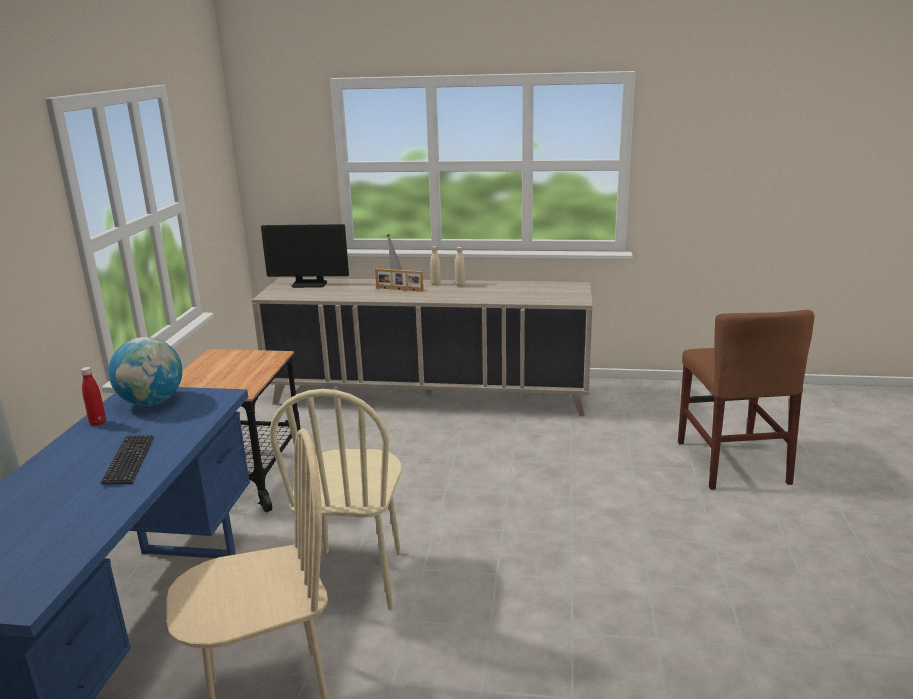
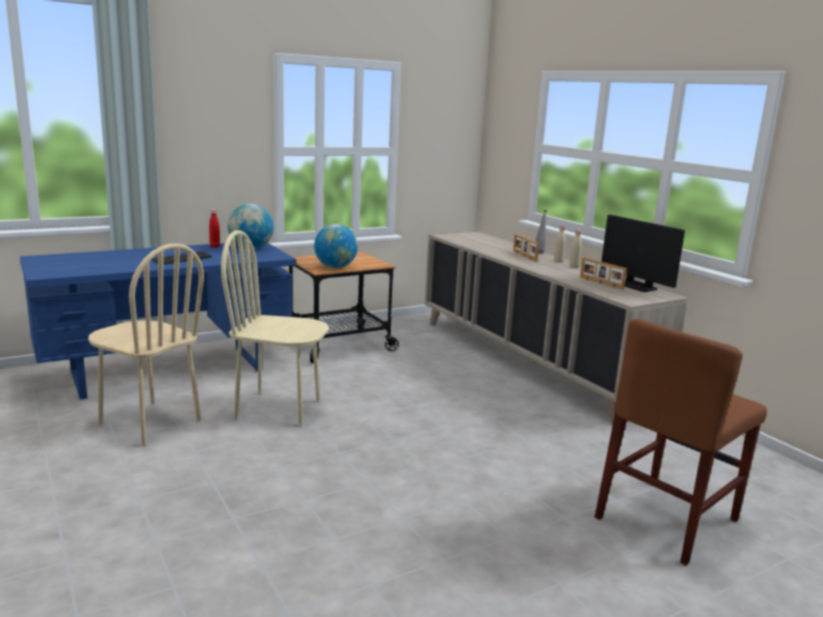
camera: 50 degrees right, 5 degrees down
monitor [261,224,349,288] -> monitor moved to [601,215,685,292]
beige chair [270,389,402,610] -> beige chair turned 45 degrees clockwise [221,230,329,427]
none -> globe [314,224,358,268]
none -> picture frame [580,257,627,289]

